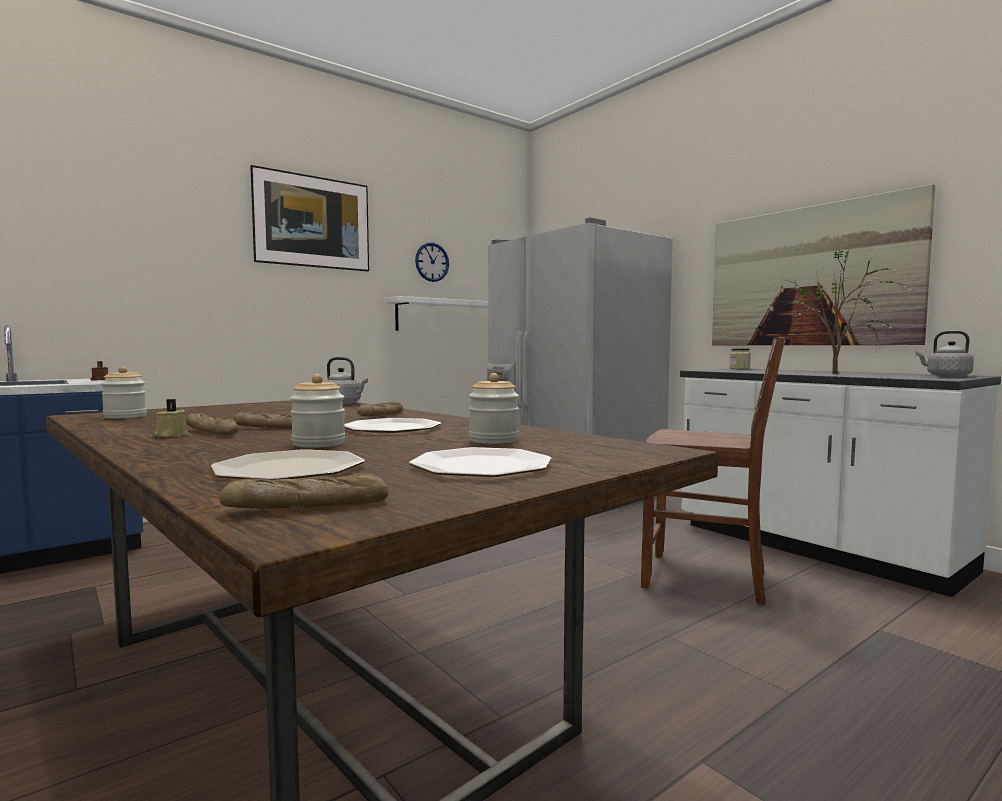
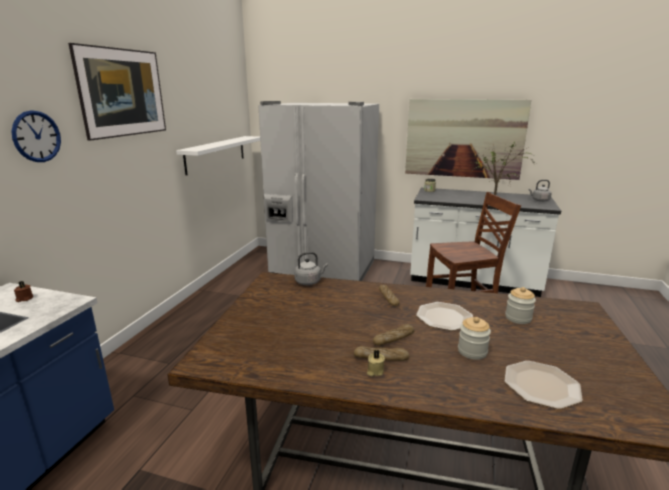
camera: 35 degrees left, 15 degrees up
jar [101,366,147,418] -> none
bread [220,473,388,508] -> none
plate [409,447,552,477] -> none
wall clock [415,242,449,282] -> wall clock moved to [11,110,61,162]

